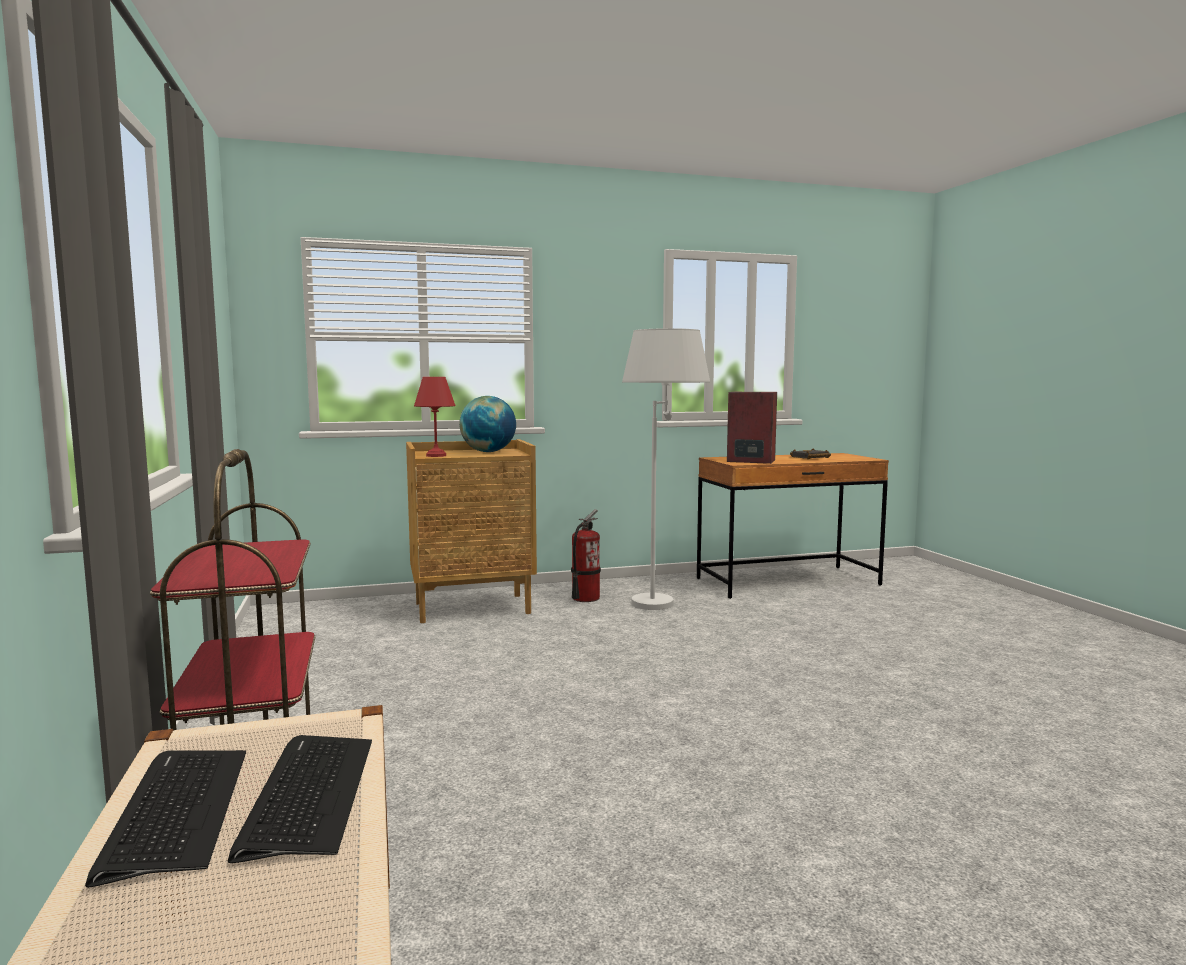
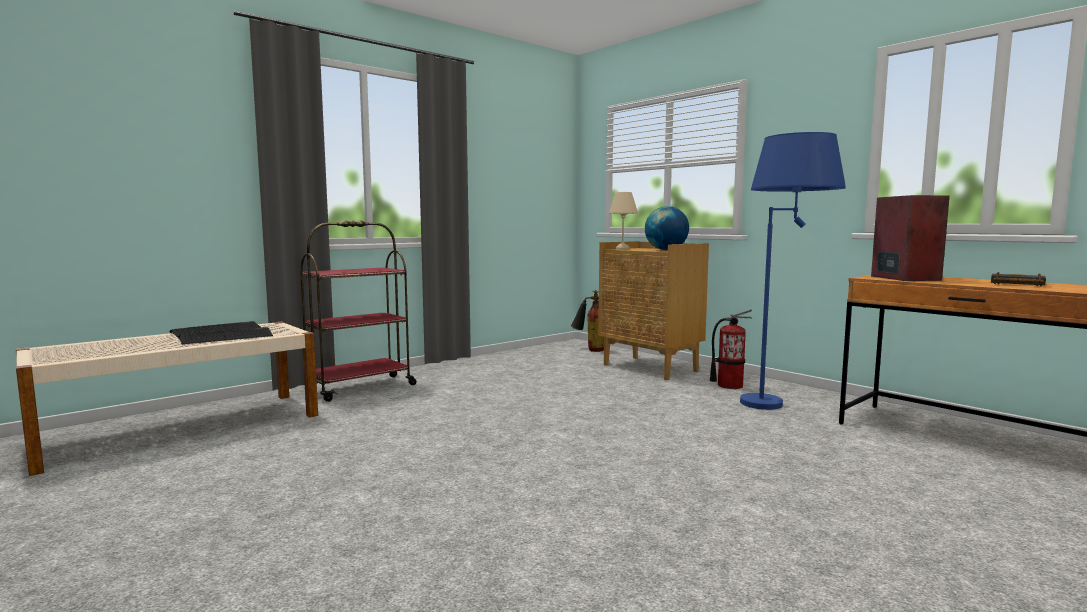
camera: 65 degrees right, 0 degrees up
red table lamp [414,377,455,457] -> beige table lamp [609,192,638,250]
white floor lamp [622,328,710,610] -> blue floor lamp [740,132,846,410]
none -> fire extinguisher [571,290,604,352]

